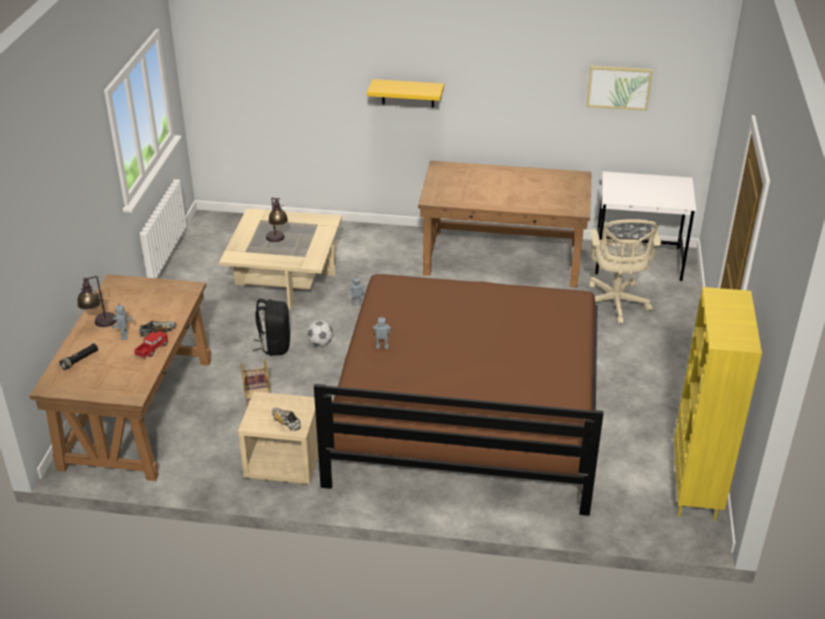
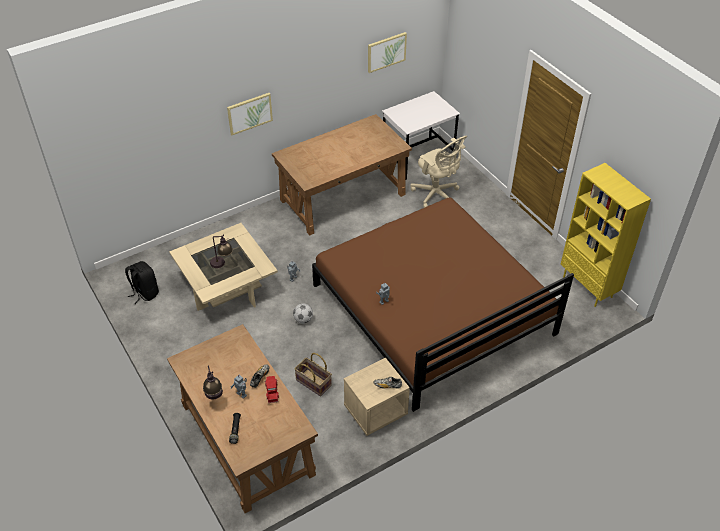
camera: 40 degrees left, 10 degrees up
black backpack [253,299,290,356] -> black backpack moved to [125,261,159,304]
yellow shelf [367,79,444,108] -> picture [227,93,273,135]

